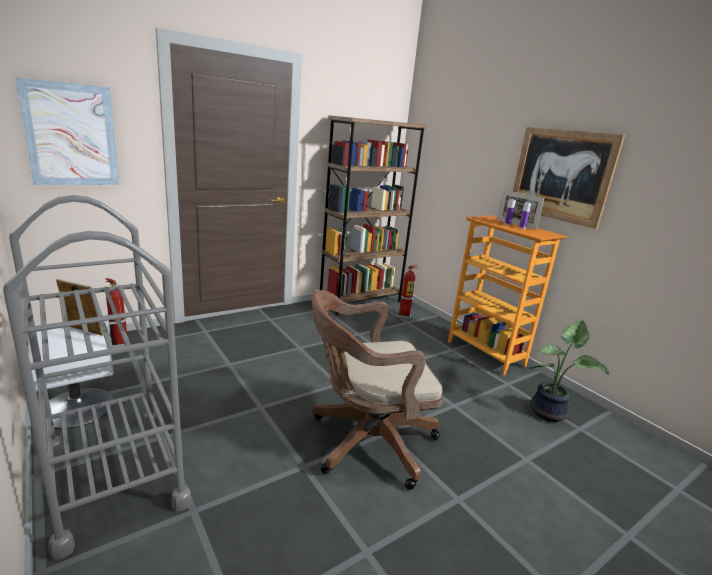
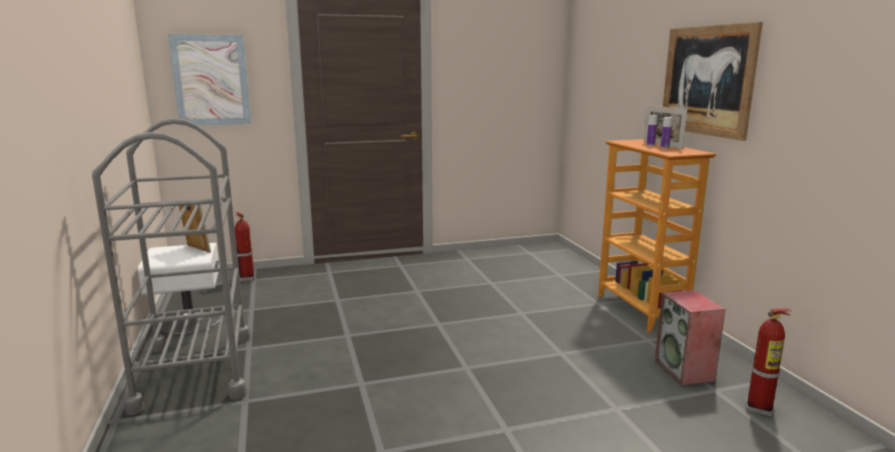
camera: 20 degrees right, 5 degrees down
brown office chair [312,290,443,490] -> none
brown bookcase [320,116,427,315] -> none
fire extinguisher [398,265,418,319] -> fire extinguisher moved to [747,308,792,417]
potted plant [528,320,609,422] -> speaker [655,290,726,386]

